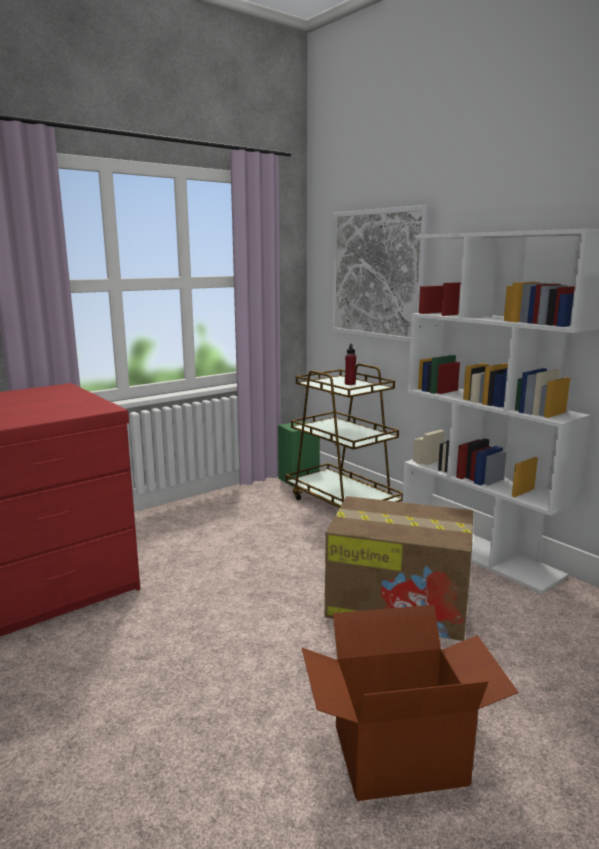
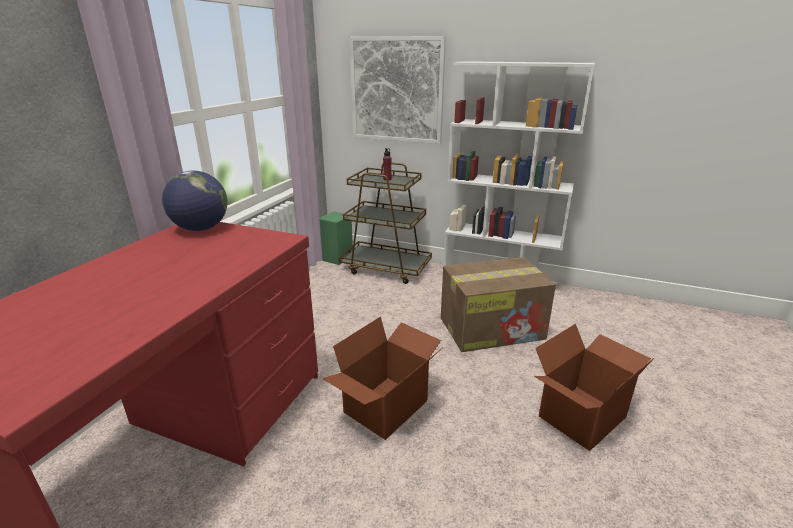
camera: 30 degrees left, 10 degrees up
none -> globe [162,171,228,231]
none -> cardboard box [322,317,442,440]

